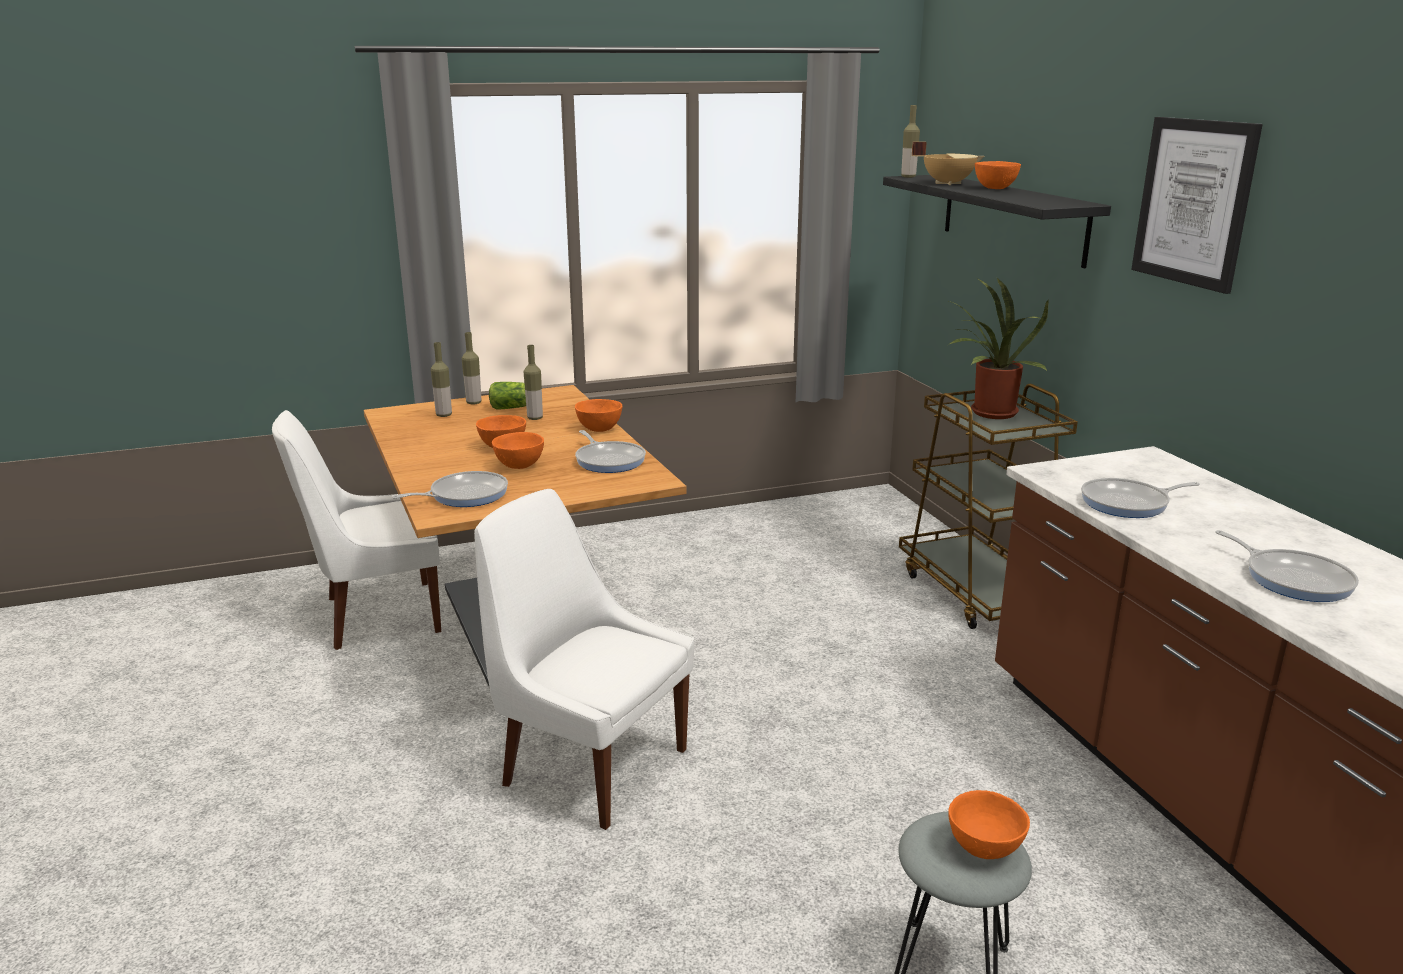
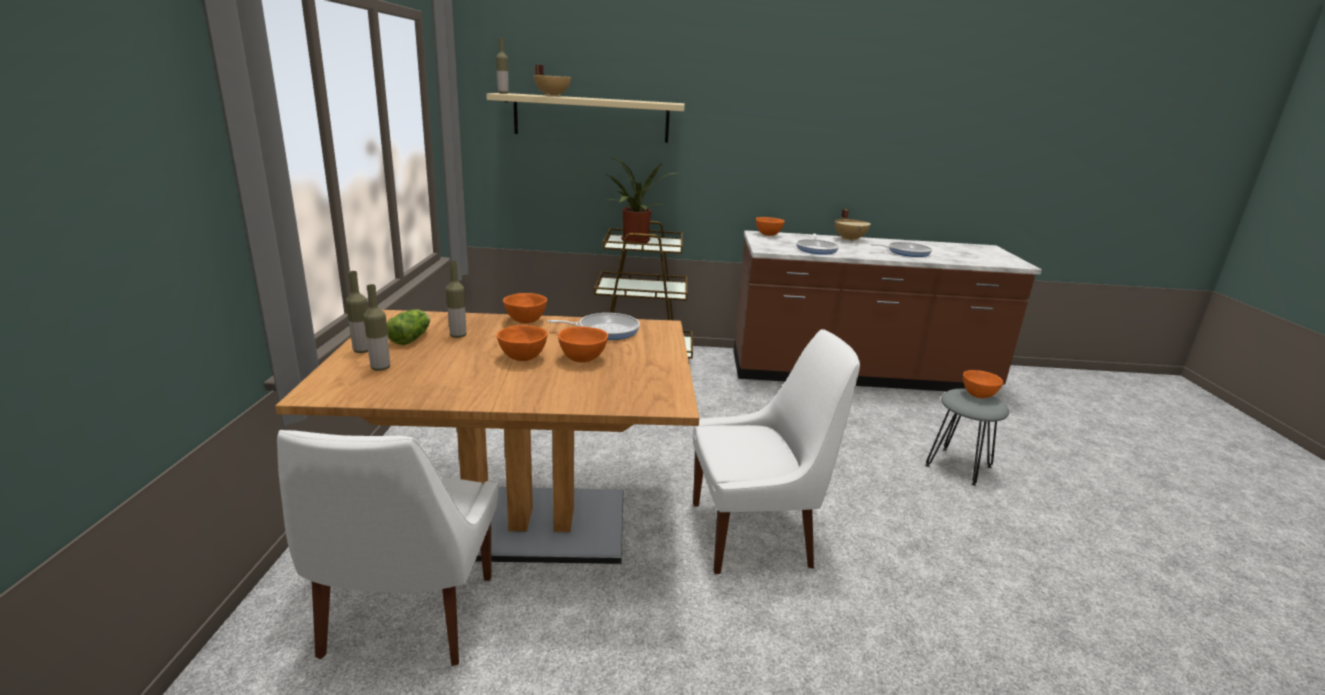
camera: 70 degrees left, 0 degrees up
frying pan [392,471,508,507] -> none
white chair [474,489,694,830] -> white chair turned 150 degrees counterclockwise [693,329,860,574]
black shelf [883,175,1111,268] -> beige shelf [486,93,685,143]
orange bowl [975,161,1021,189] -> orange bowl moved to [756,217,785,236]
picture [1131,117,1263,294] -> none
none -> beige cooking pot [835,209,871,242]

